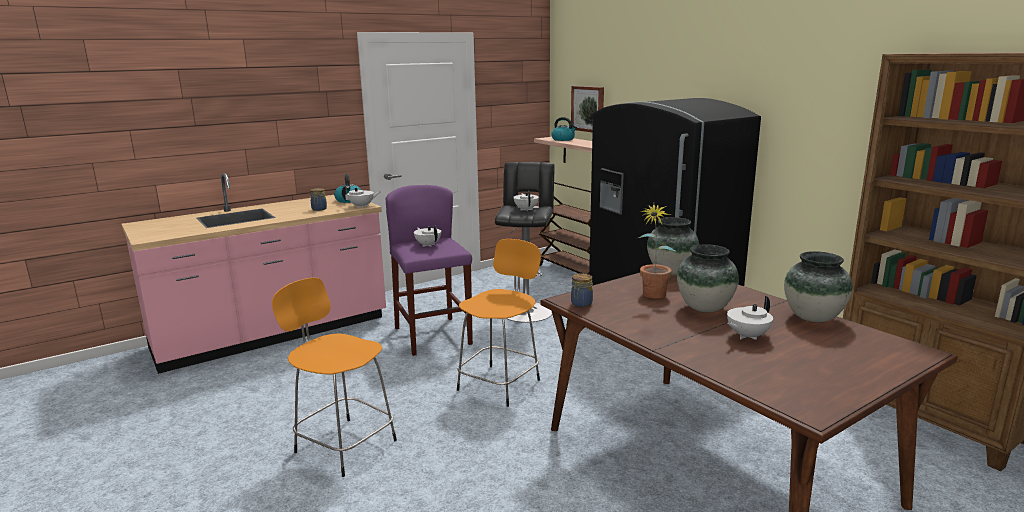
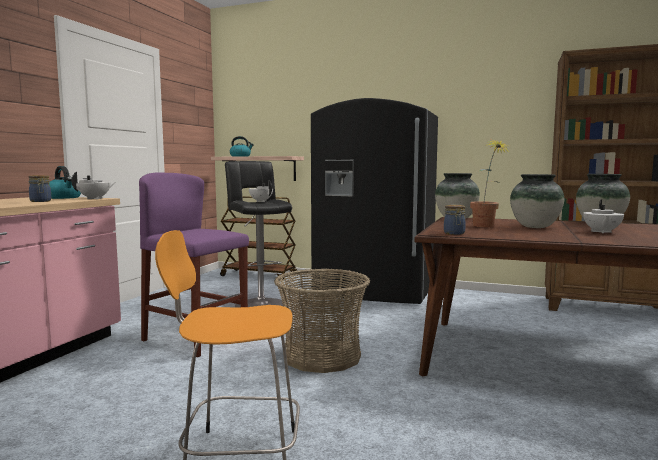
camera: 35 degrees left, 10 degrees down
white teapot [414,225,441,247] -> none
orange stool [457,239,541,407] -> basket [274,268,370,373]
picture [571,86,604,133] -> none

